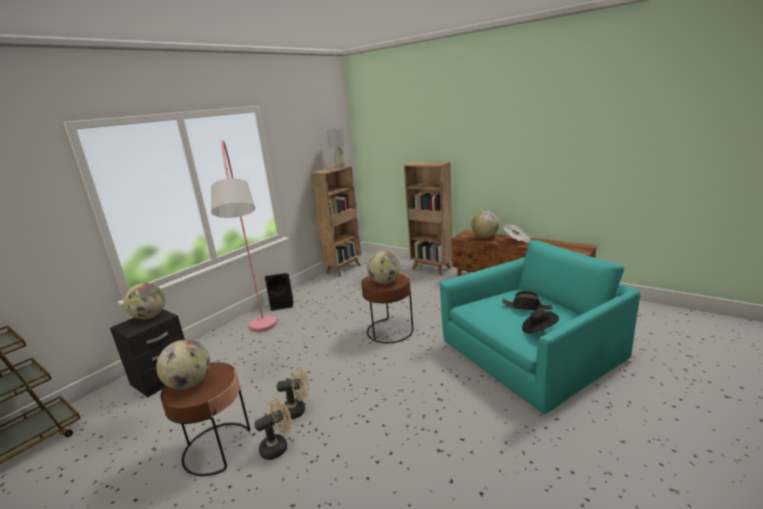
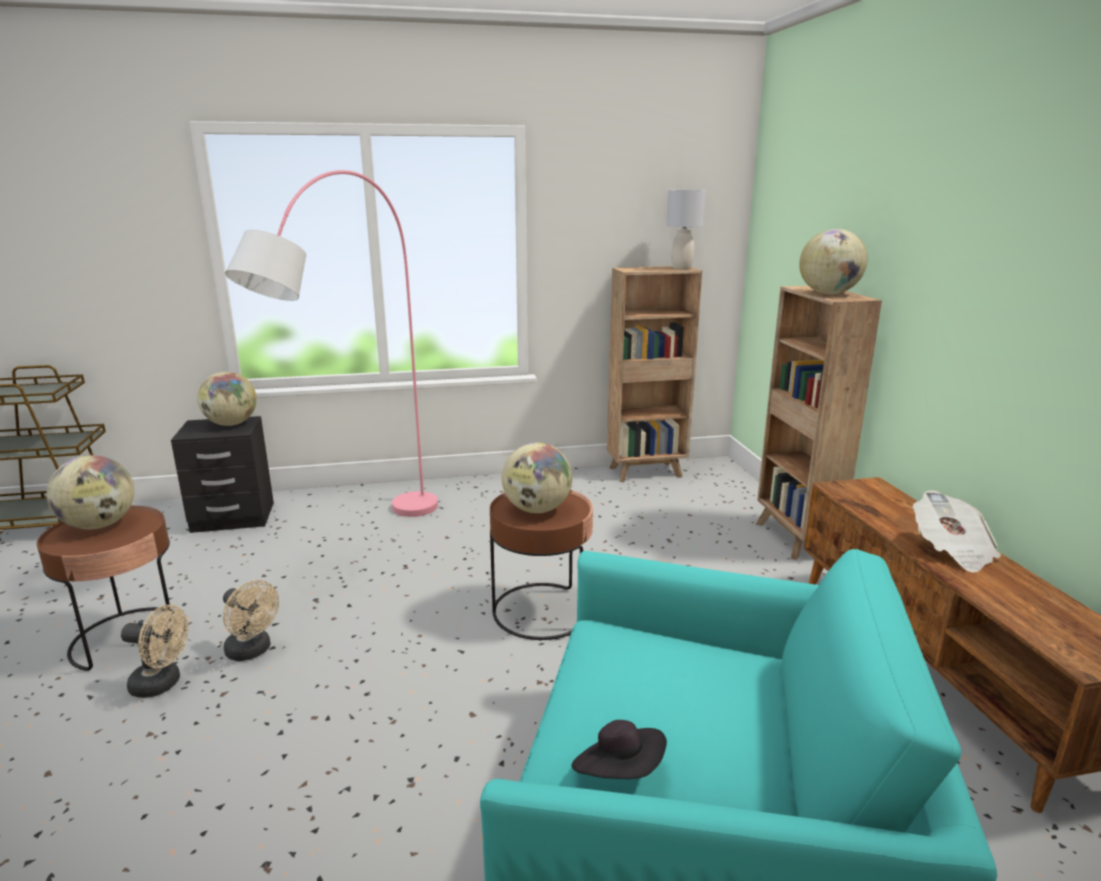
camera: 40 degrees right, 0 degrees up
black speaker [265,273,293,311] -> none
globe [471,211,499,238] -> globe moved to [799,229,868,294]
black hat [502,291,553,311] -> none

